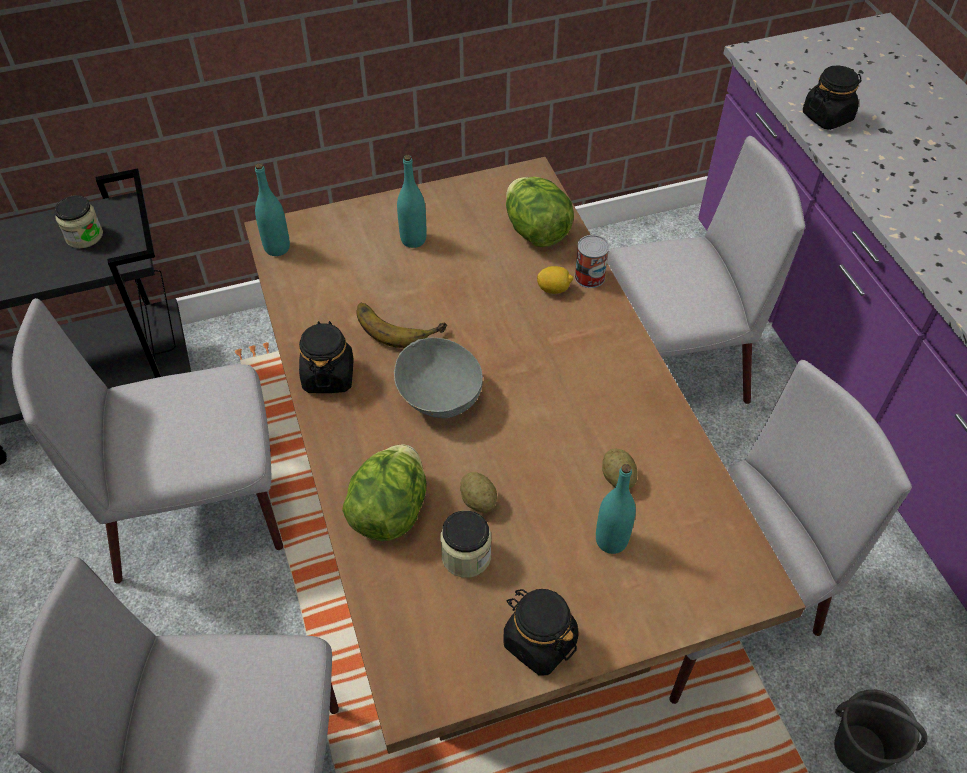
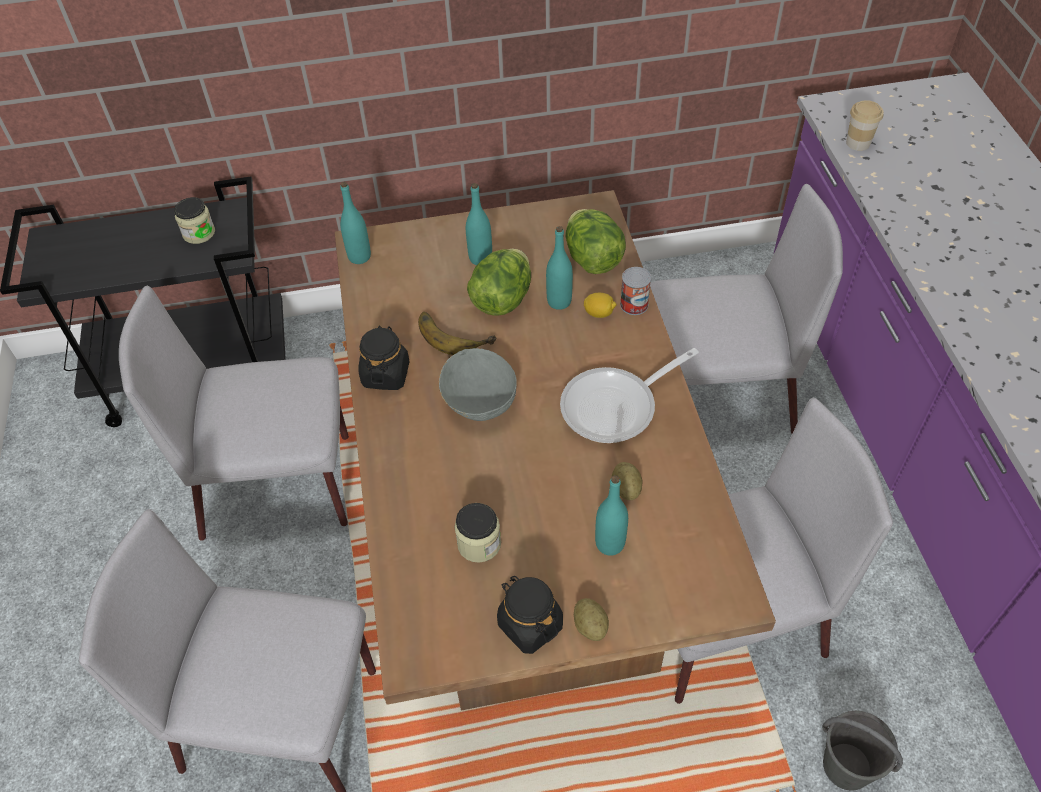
camera: 10 degrees right, 0 degrees up
lettuce [342,444,426,541] -> lettuce moved to [467,249,531,316]
potato [460,472,497,513] -> potato moved to [574,598,609,641]
black jar [803,65,862,130] -> none
none -> turquoise bottle [546,226,573,310]
none -> frying pan [560,348,699,443]
none -> cup [846,100,884,151]

